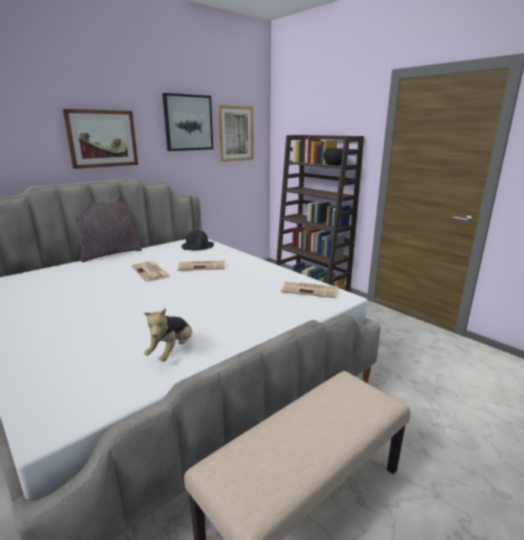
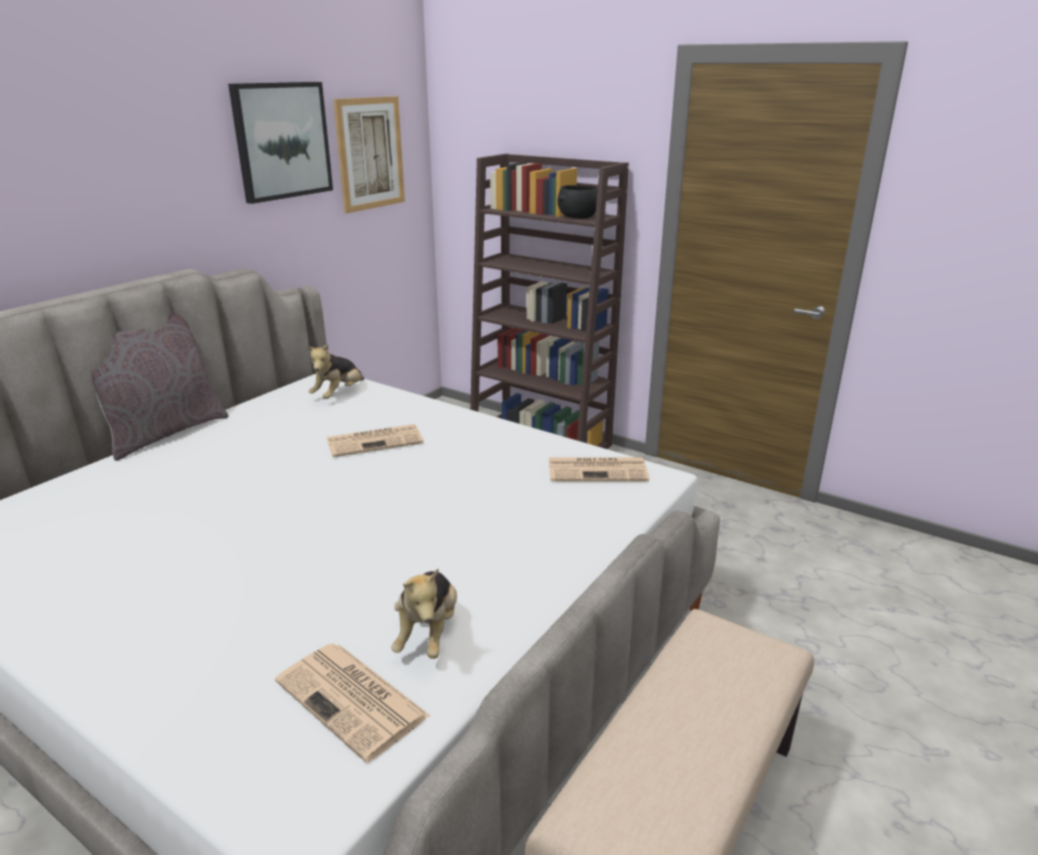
camera: 15 degrees left, 5 degrees up
picture [62,109,138,169] -> none
newspaper [131,261,171,282] -> newspaper moved to [275,644,431,762]
black hat [181,230,214,250] -> plush toy [307,343,364,399]

